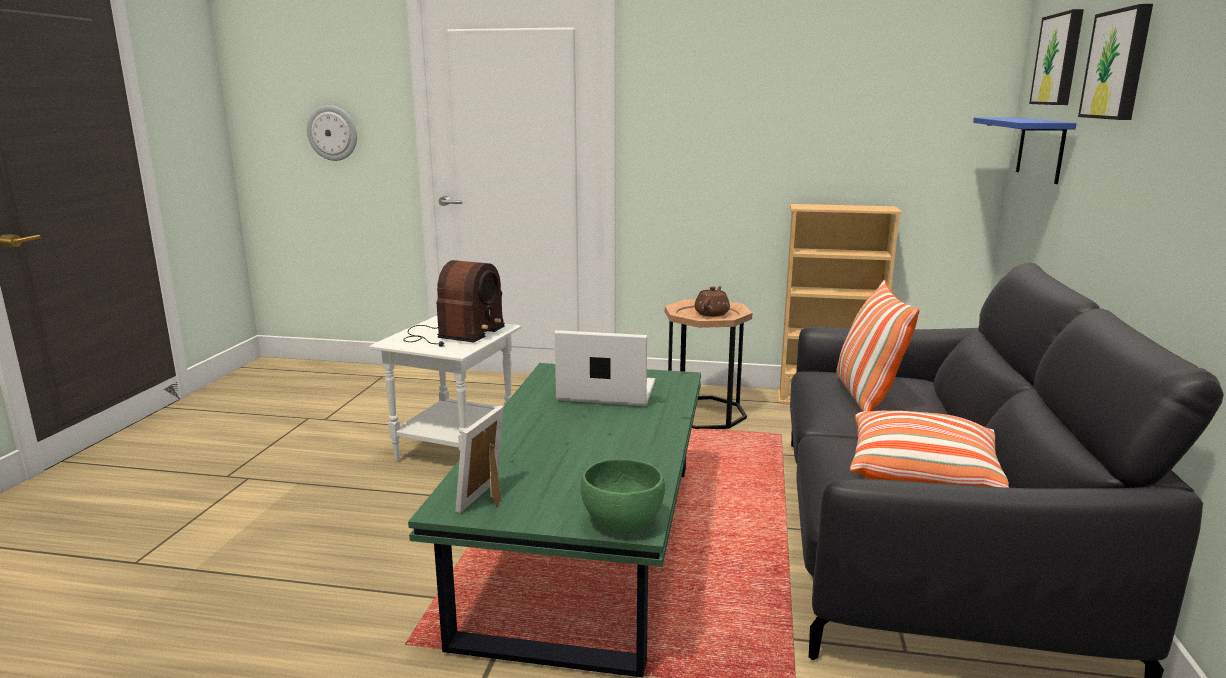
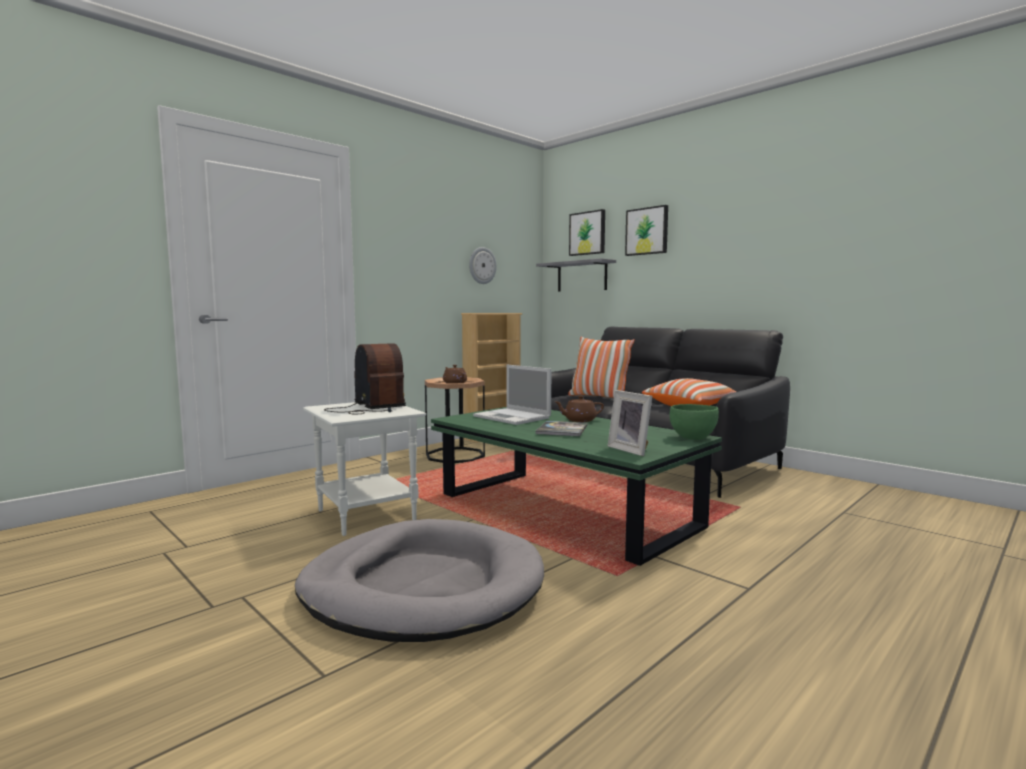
camera: 55 degrees left, 10 degrees down
wall clock [307,105,357,161] -> wall clock moved to [469,247,497,284]
laptop [555,330,655,406] -> laptop turned 90 degrees counterclockwise [473,365,551,425]
blue shelf [973,117,1076,184] -> grey shelf [536,258,616,292]
none -> grey dog bed [295,519,544,642]
none -> book [536,421,588,436]
none -> brown teapot [555,396,604,422]

